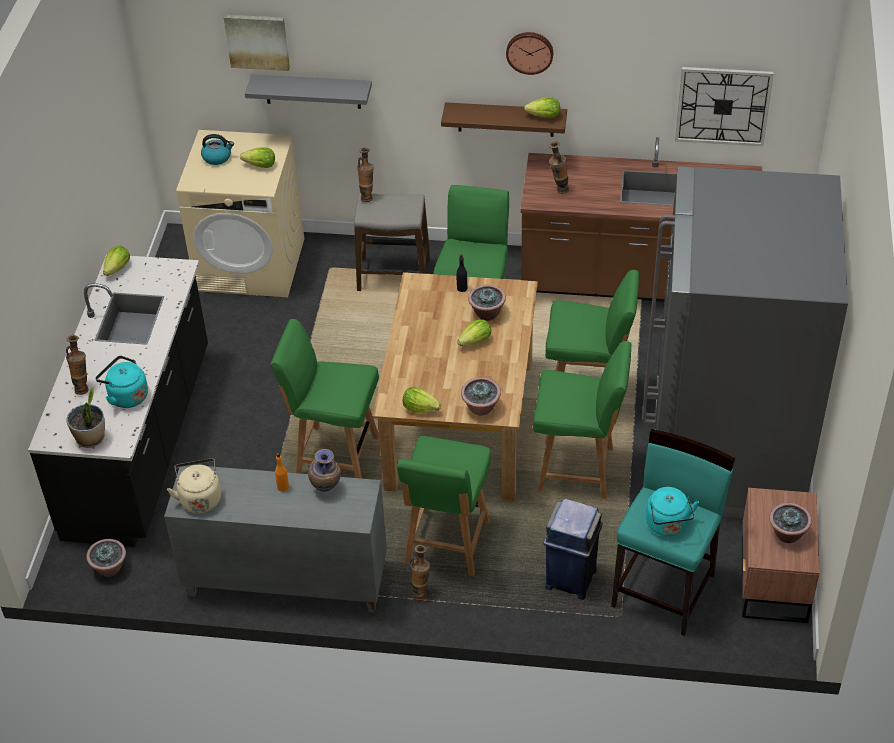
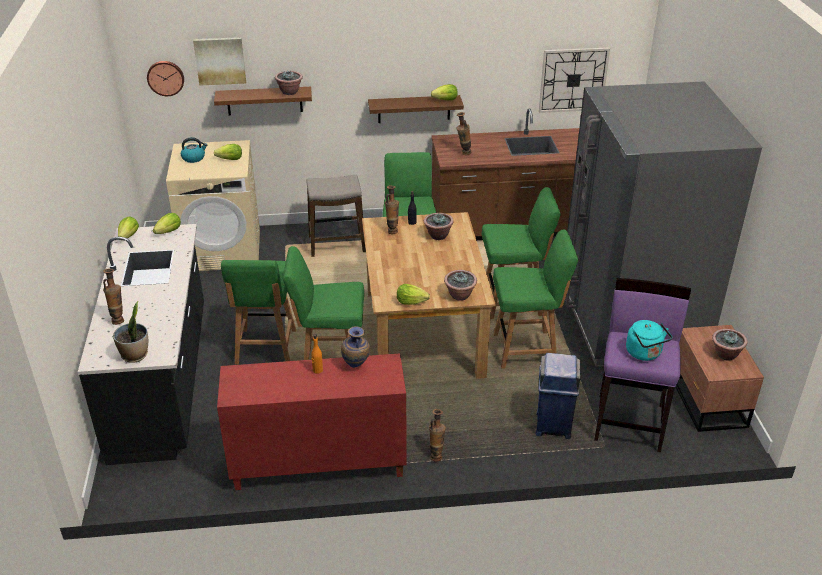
camera: 15 degrees left, 10 degrees down
potted plant [86,539,126,577] -> potted plant moved to [275,70,303,95]
turquoise kettle [95,356,148,408] -> none
grey cabinet [164,465,387,613] -> red cabinet [217,353,407,490]
beige kettle [167,458,221,513] -> none
grey shelf [245,74,372,109] -> brown shelf [214,87,312,115]
vase [357,147,374,202] -> vase moved to [385,185,399,234]
green chair [397,436,491,576] -> green chair moved to [221,260,296,365]
lettuce [457,319,491,346] -> lettuce moved to [153,213,181,234]
wall clock [506,32,553,75] -> wall clock moved to [147,61,184,96]
turquoise stool [611,429,735,636] -> purple stool [594,278,691,452]

